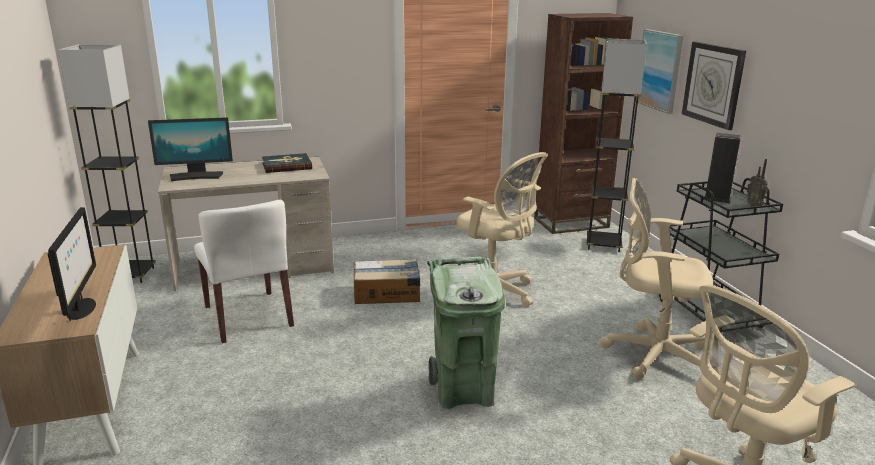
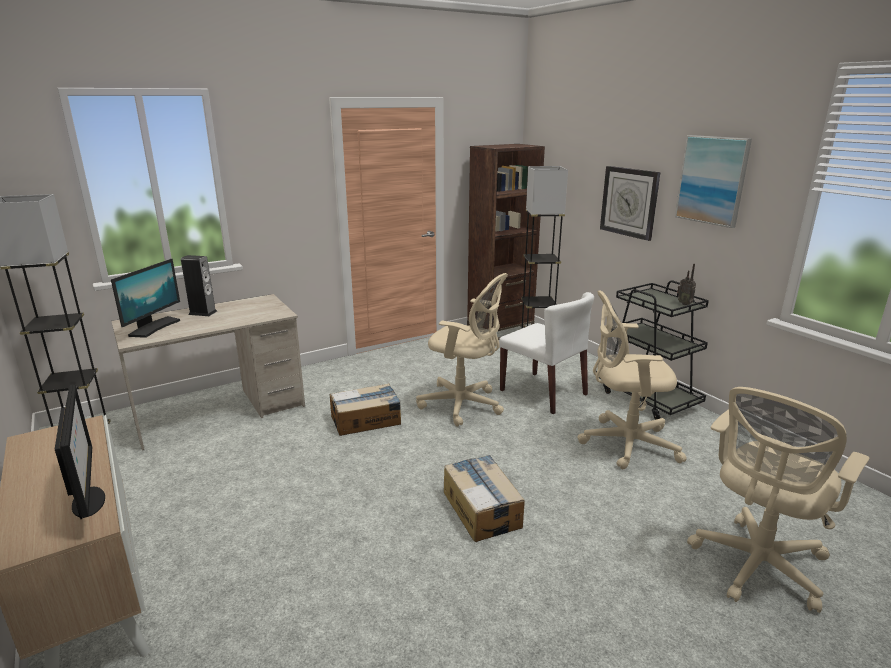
camera: 15 degrees left, 0 degrees up
monitor [148,117,233,181] -> monitor turned 45 degrees counterclockwise [111,259,180,338]
white chair [194,200,294,343] -> white chair moved to [499,292,594,414]
book [262,153,312,173] -> none
green trash can [427,257,505,409] -> cardboard box [444,455,525,542]
picture [636,29,683,114] -> picture moved to [675,135,752,228]
speaker [703,133,741,203] -> speaker moved to [181,255,217,316]

